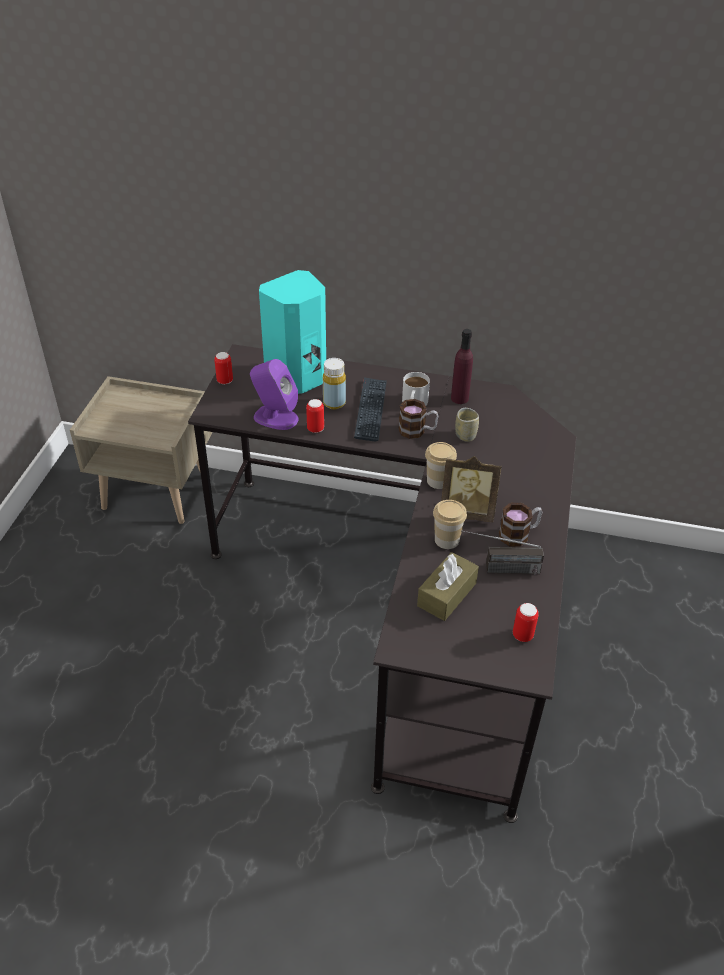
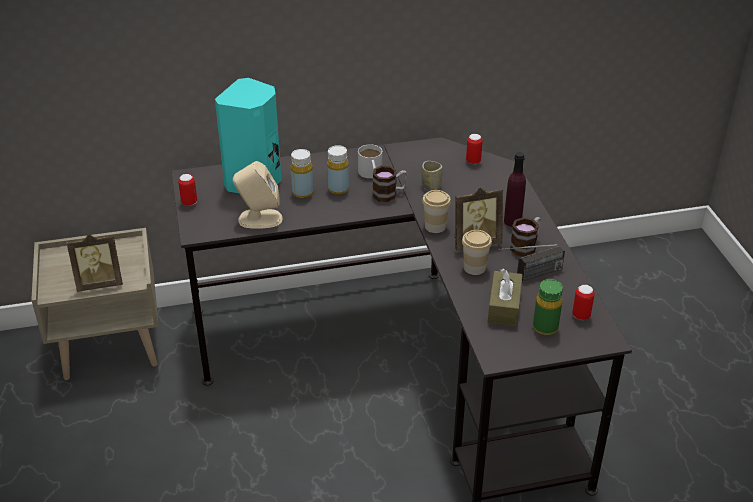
camera: 25 degrees left, 5 degrees down
purple speaker [250,359,299,430] -> beige speaker [233,161,283,229]
can [306,399,324,433] -> can moved to [466,134,483,164]
keyboard [354,377,387,442] -> yellow bottle [327,145,349,195]
purple bottle [451,329,473,404] -> purple bottle moved to [504,152,526,227]
none -> picture frame [67,234,123,292]
none -> green bottle [533,279,563,335]

